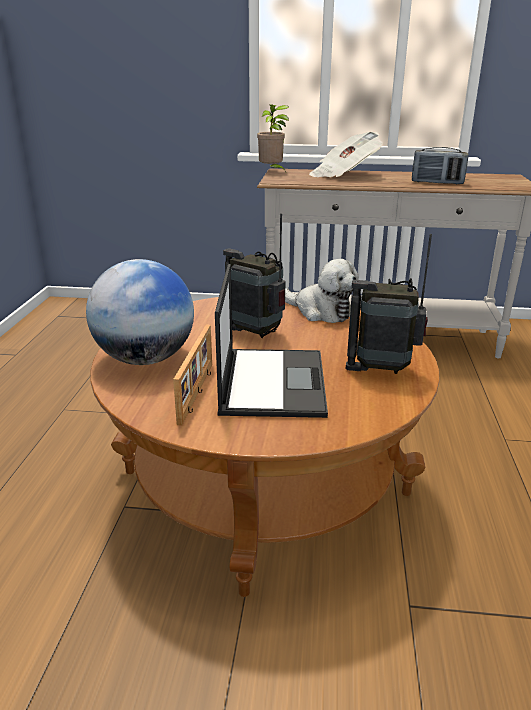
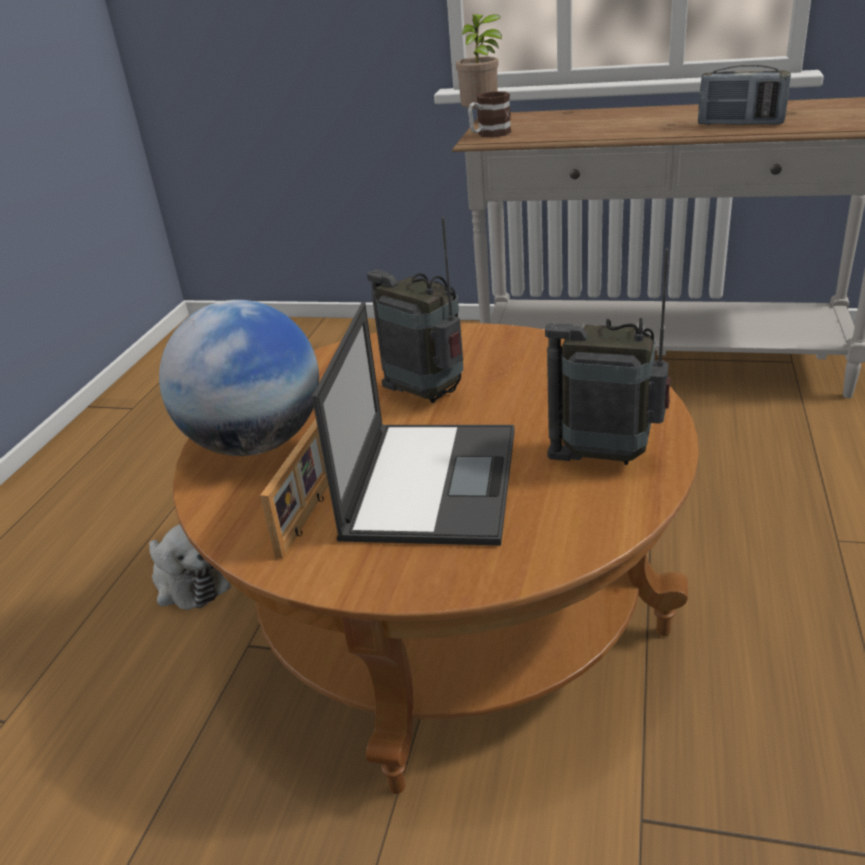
camera: 10 degrees right, 5 degrees up
plush toy [285,259,359,323] -> plush toy moved to [149,524,231,610]
newspaper [309,131,383,177] -> none
none -> mug [468,91,511,137]

